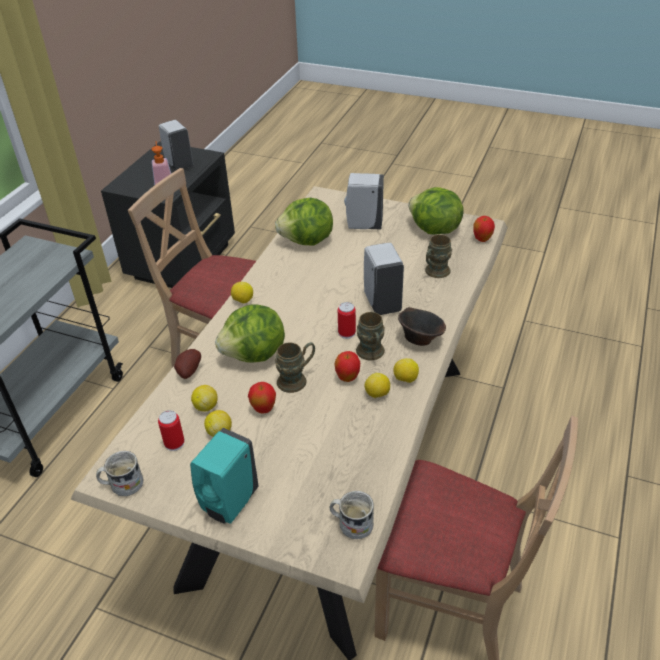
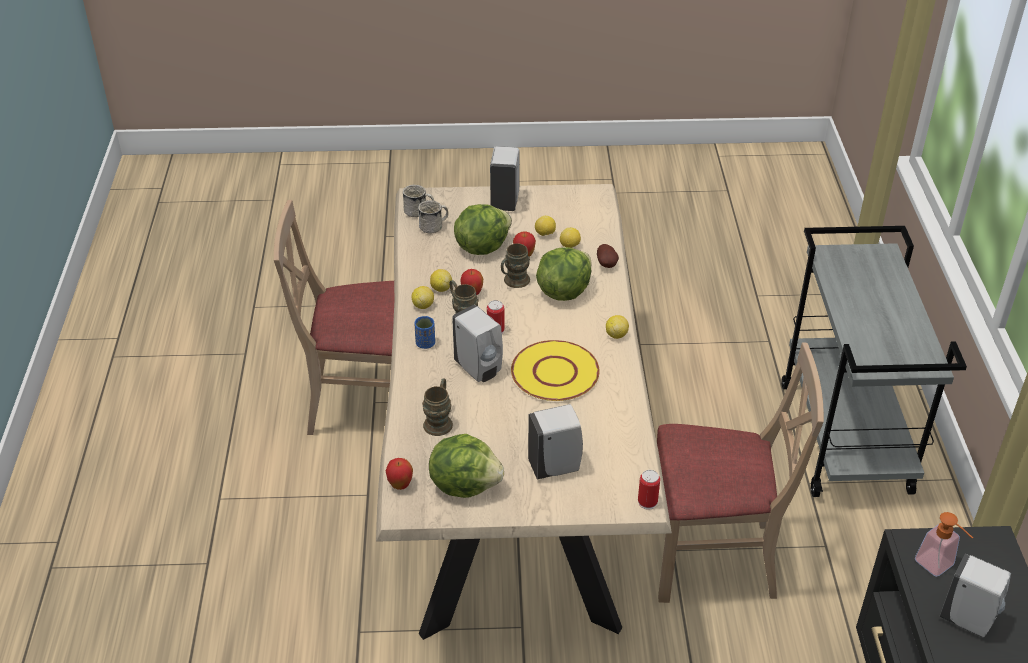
camera: 155 degrees right, 0 degrees up
white mug [96,451,143,496] -> white mug moved to [418,200,449,234]
can [158,410,184,451] -> can moved to [638,470,660,510]
turquoise soap dispenser [190,428,259,524] -> white soap dispenser [490,146,520,211]
lettuce [275,198,333,246] -> lettuce moved to [454,204,512,255]
brown bowl [398,307,446,346] -> blue cup [414,316,435,349]
none -> yellow plate [511,340,600,401]

